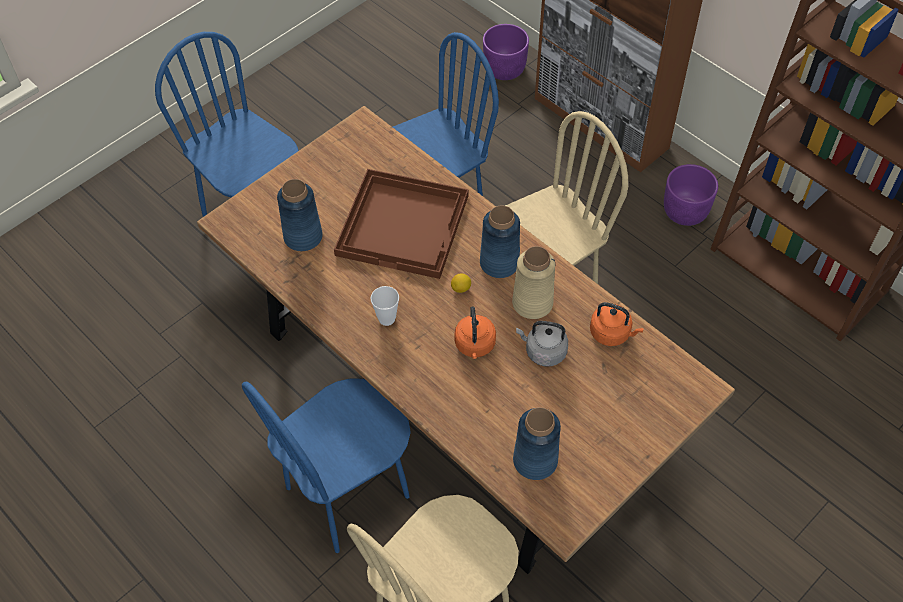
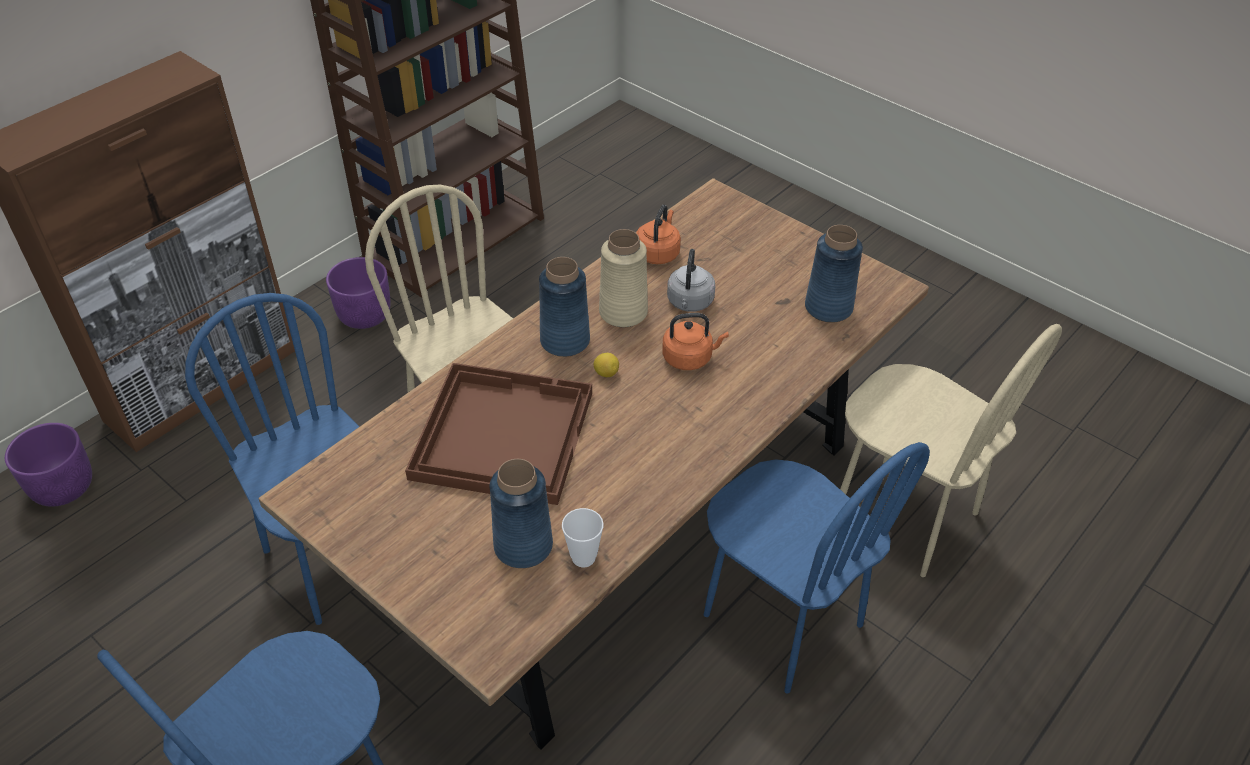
camera: 95 degrees left, 10 degrees down
cup [370,286,399,326] -> cup moved to [562,508,604,568]

